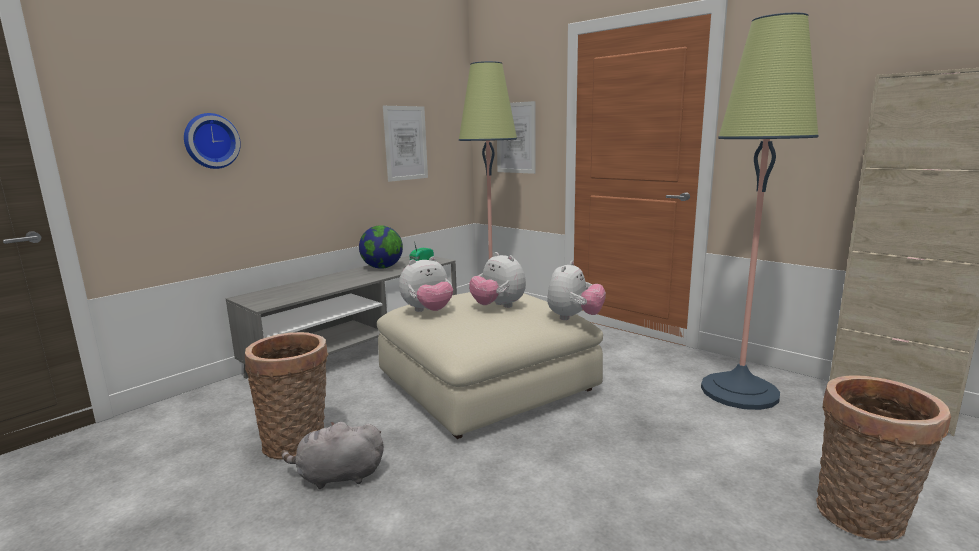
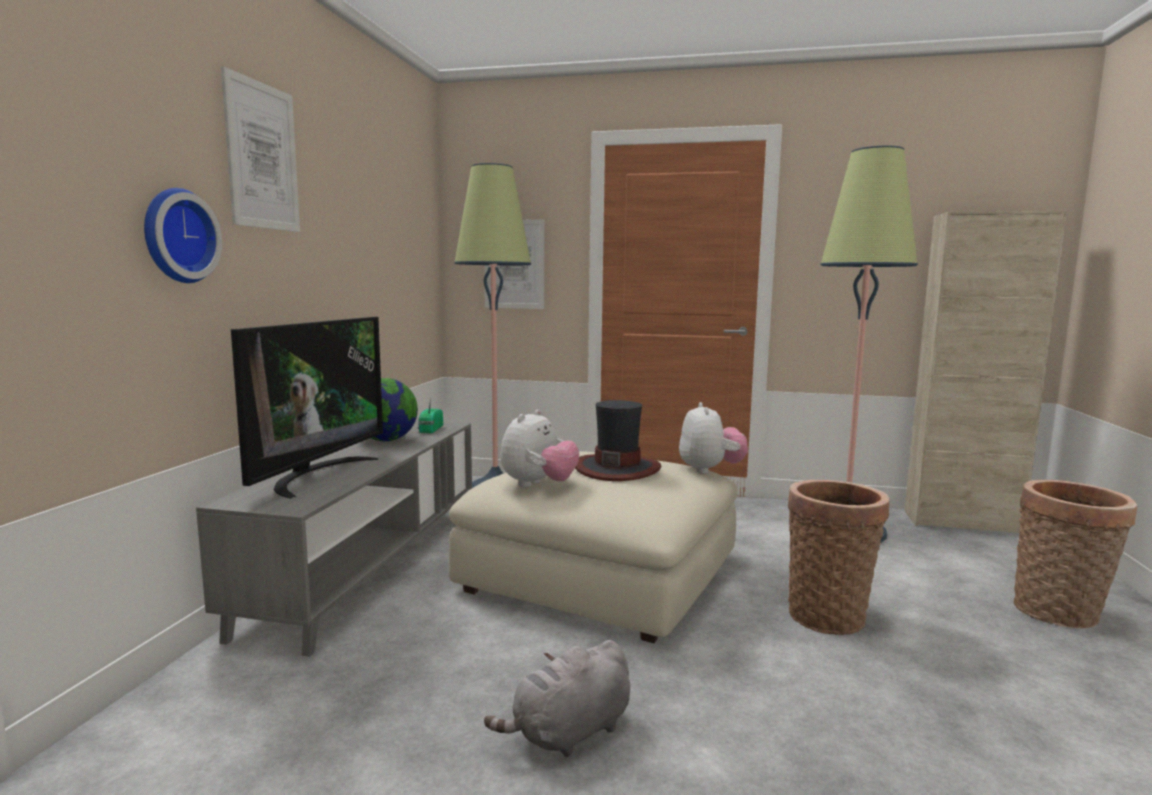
camera: 30 degrees left, 5 degrees down
basket [245,332,329,459] -> basket moved to [788,480,890,635]
picture [383,106,428,182] -> picture moved to [221,66,300,232]
plush toy [469,252,526,308] -> hat [575,400,661,481]
none -> television [231,317,383,499]

